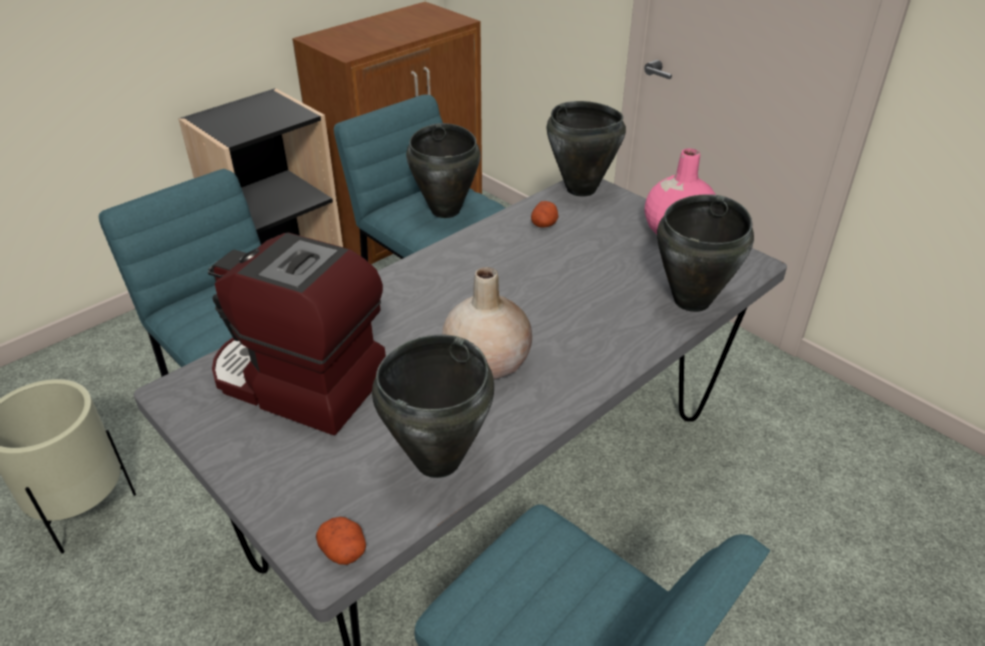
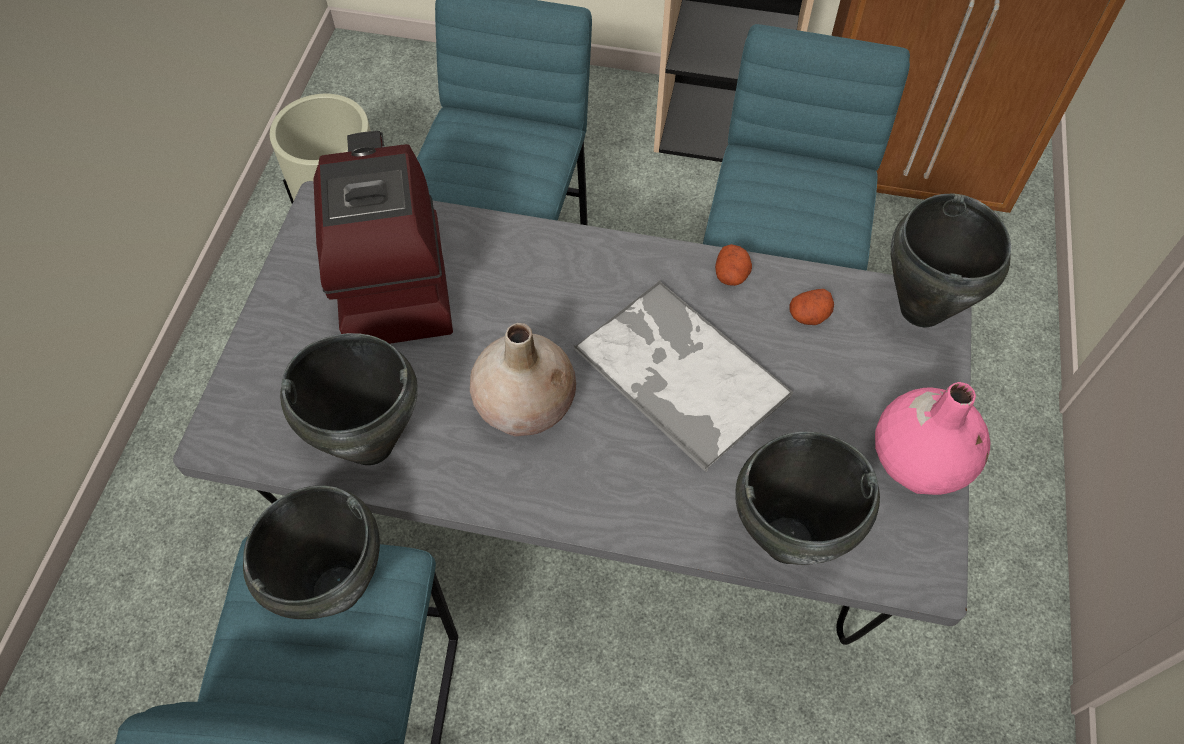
camera: 55 degrees right, 20 degrees up
potato [316,517,366,565] -> potato moved to [715,244,752,286]
black cooking pot [406,123,480,218] -> black cooking pot moved to [243,485,380,619]
none -> tray [574,280,793,472]

